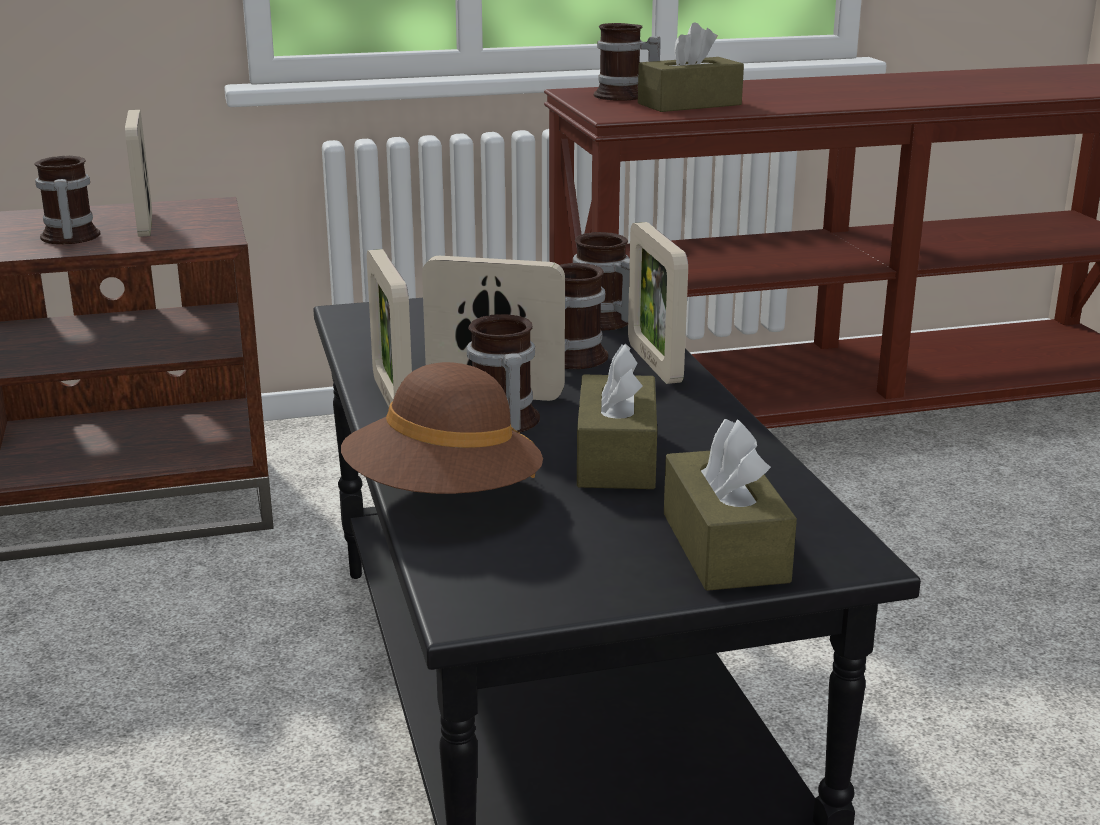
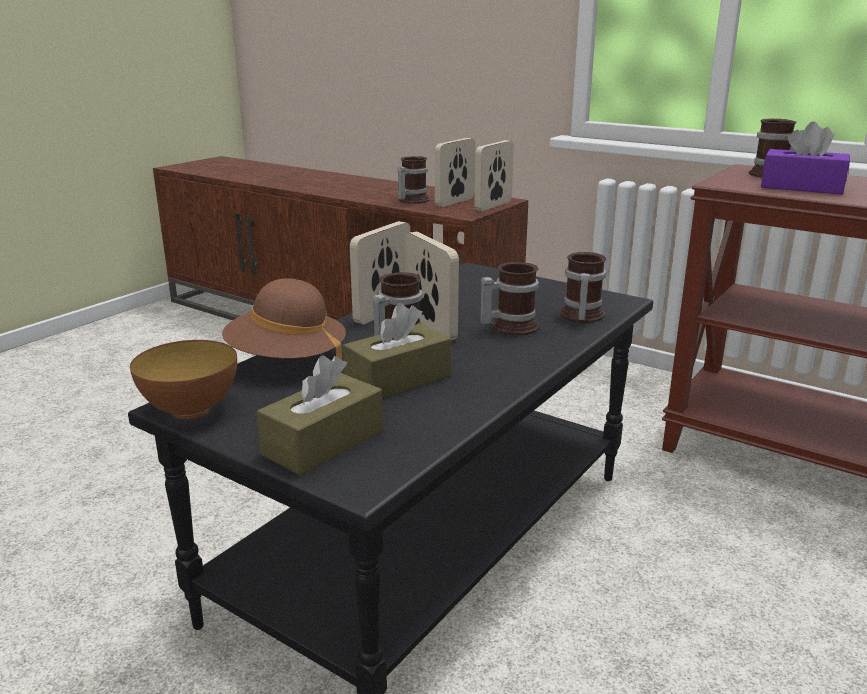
camera: 50 degrees right, 0 degrees up
picture frame [628,222,688,384] -> picture frame moved to [474,140,514,212]
brown tissue box [638,22,744,112] -> purple tissue box [761,122,850,194]
none -> bowl [130,340,237,419]

